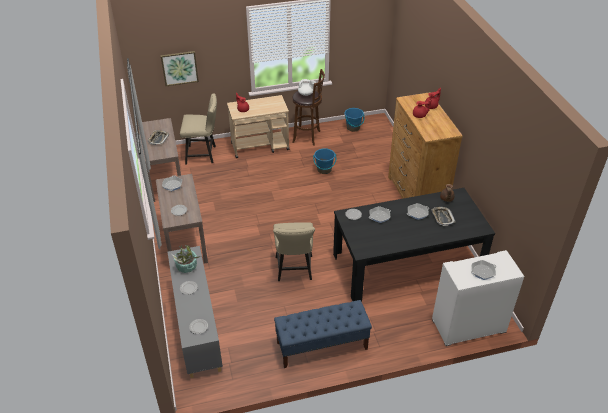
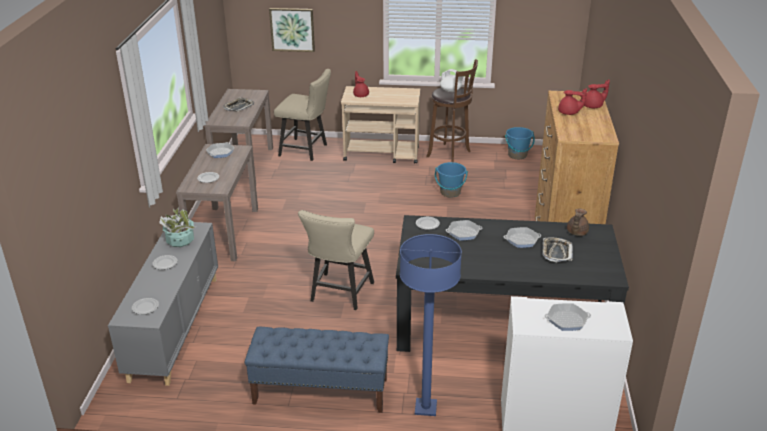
camera: 20 degrees right, 10 degrees down
none -> blue floor lamp [400,234,462,416]

